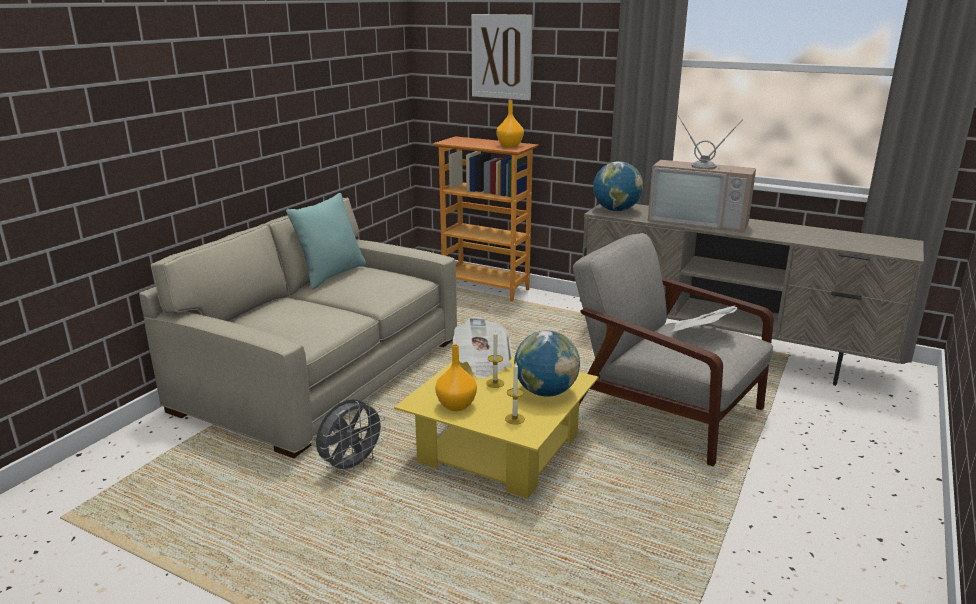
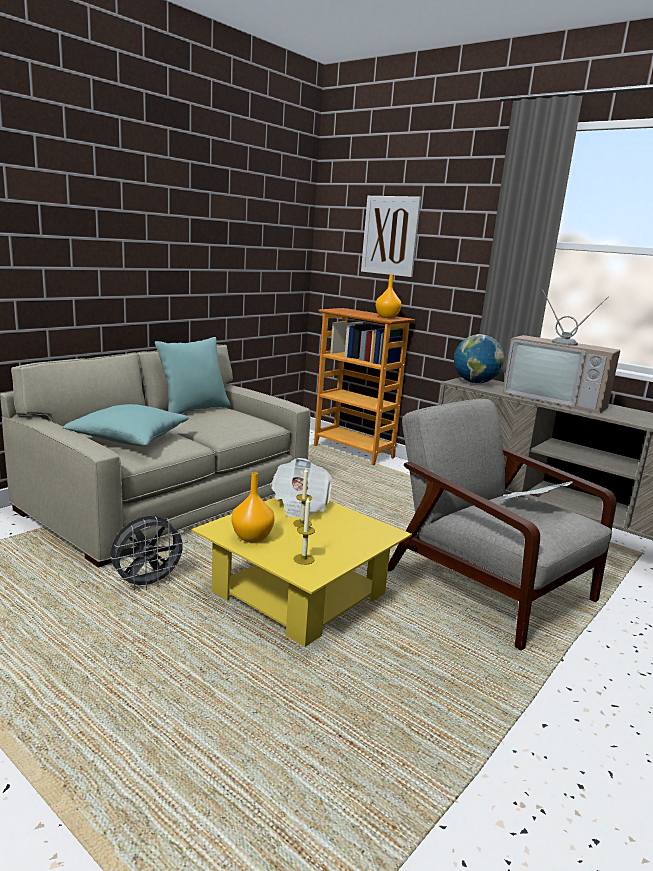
camera: 10 degrees right, 5 degrees down
globe [514,330,580,396] -> none
none -> turquoise pillow [63,404,189,446]

